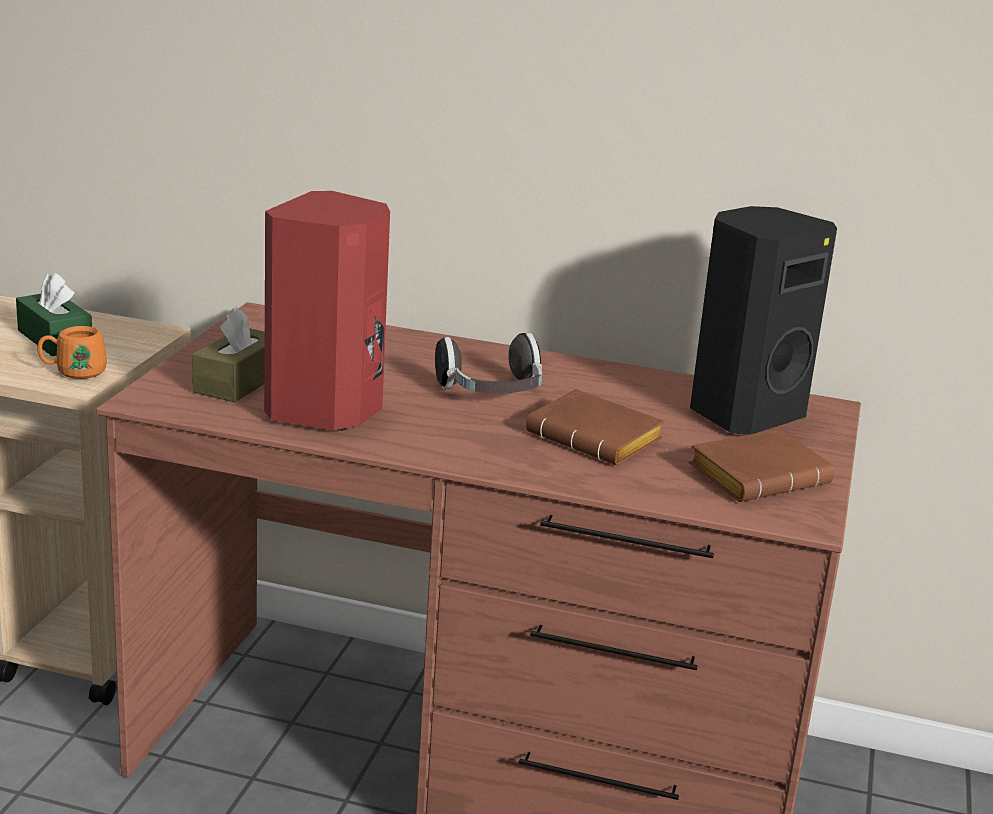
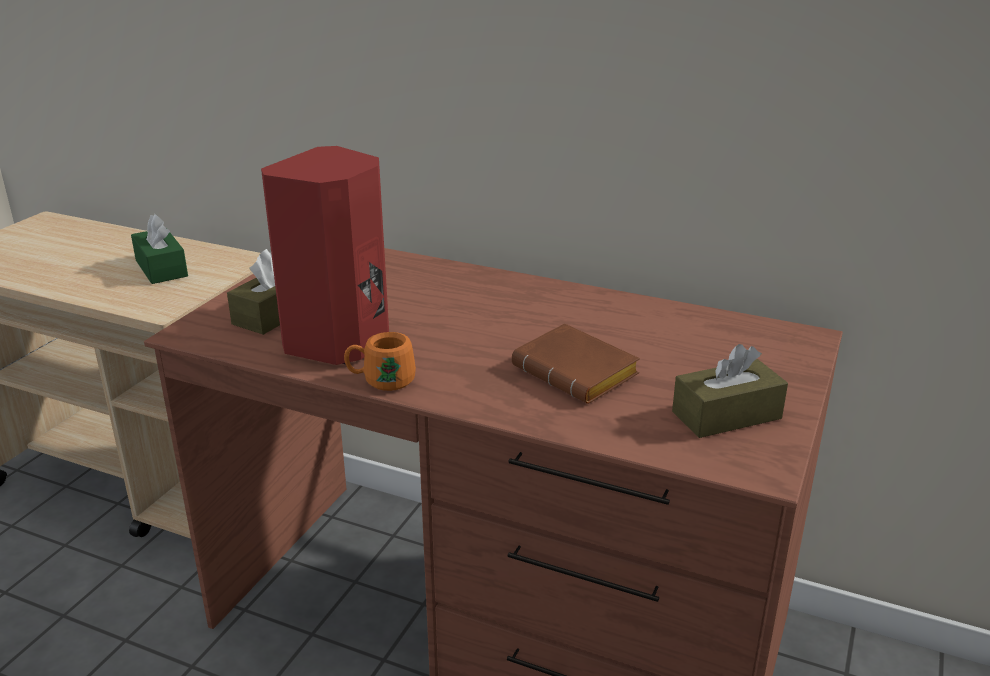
camera: 10 degrees right, 5 degrees up
orange mug [37,326,107,379] -> orange mug moved to [344,332,416,391]
headphones [435,333,543,393] -> none
brown book [689,429,834,502] -> brown tissue box [672,344,788,438]
black speaker [690,206,837,435] -> none

